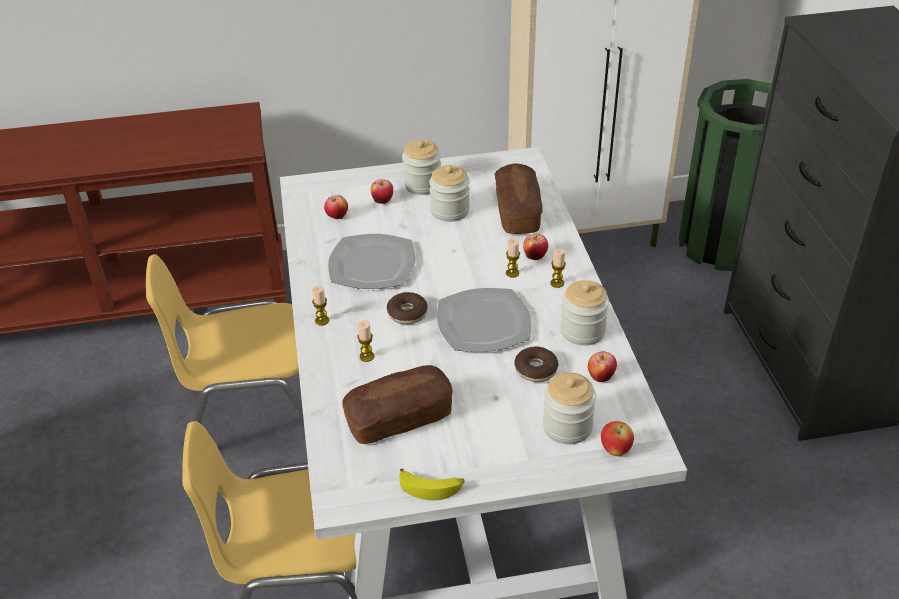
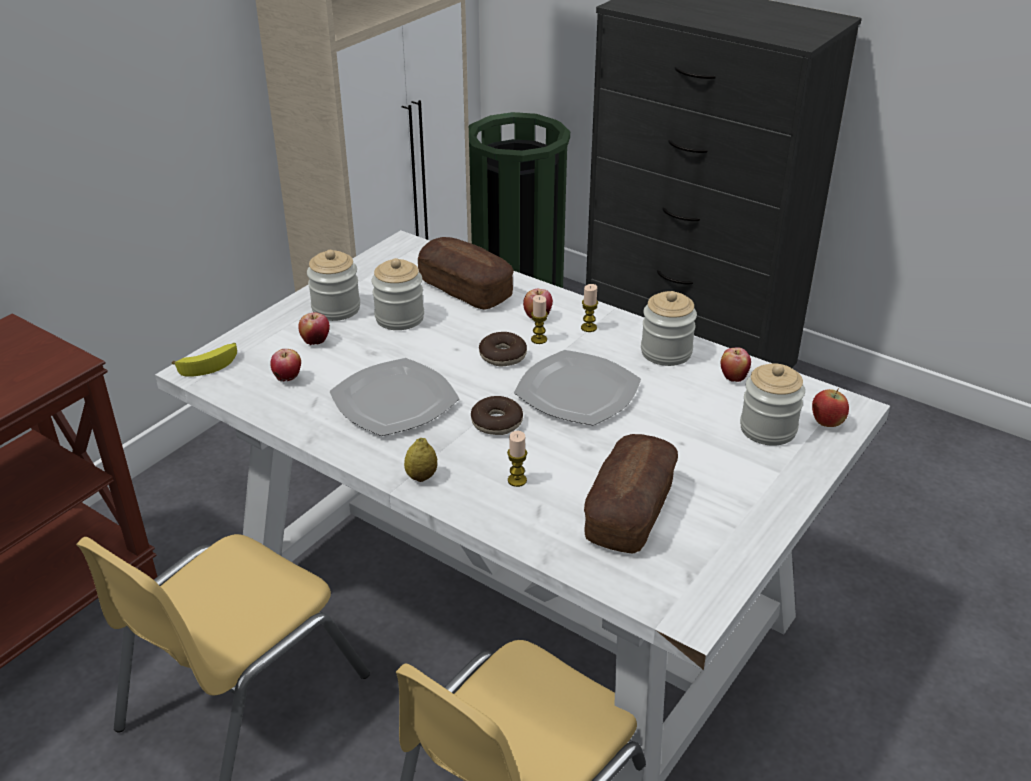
camera: 45 degrees left, 5 degrees down
candle [312,286,329,326] -> lemon [404,438,437,482]
banana [399,468,465,500] -> banana moved to [172,343,237,377]
donut [514,347,558,382] -> donut moved to [479,332,527,366]

